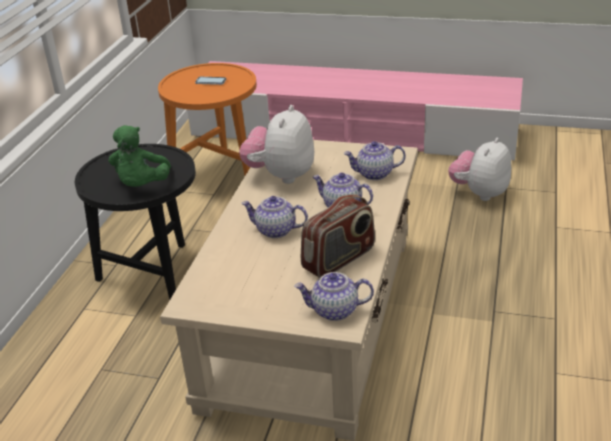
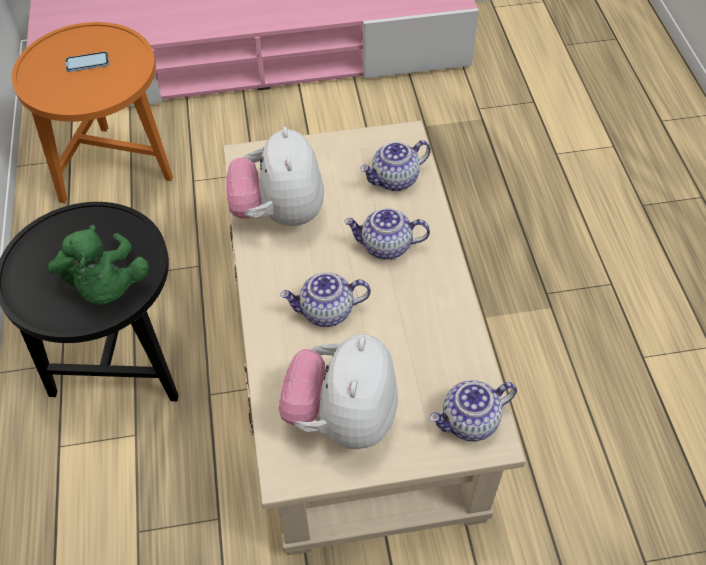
camera: 25 degrees left, 20 degrees up
radio [301,194,375,278] -> none
plush toy [448,138,511,201] -> plush toy moved to [279,334,398,449]

